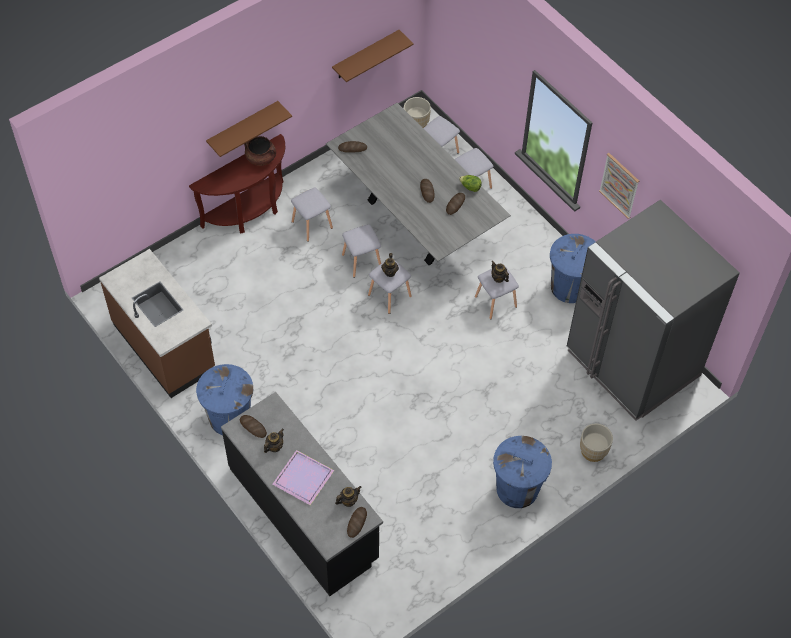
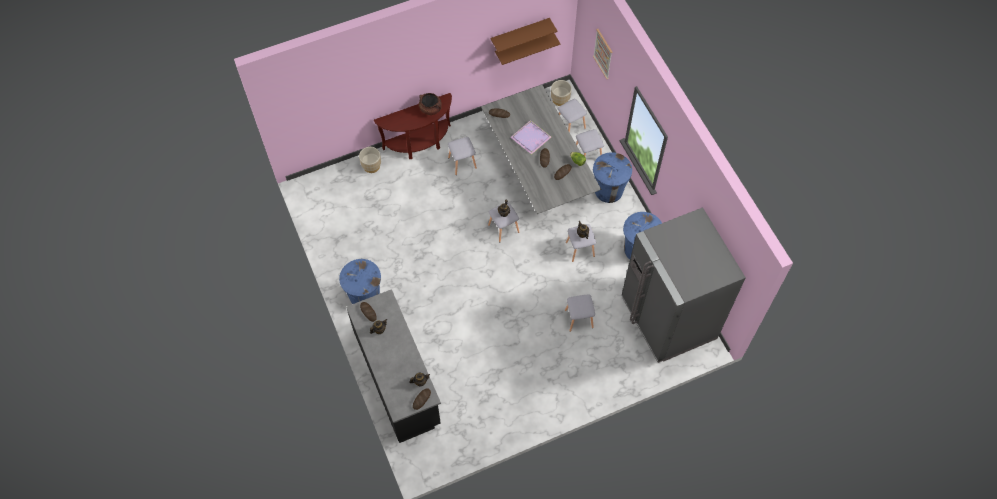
camera: 15 degrees right, 5 degrees up
brown counter [99,249,215,398] -> none
brown shelf [206,101,292,157] -> brown shelf moved to [491,18,557,52]
purple tray [272,450,334,505] -> purple tray moved to [511,120,551,154]
grey stool [342,224,381,278] -> grey stool moved to [565,294,595,332]
blue trash can [493,436,552,508] -> blue trash can moved to [593,152,632,203]
beige planter [580,424,613,462] -> beige planter moved to [359,147,381,173]
picture [599,153,639,219] -> picture moved to [593,29,613,79]

